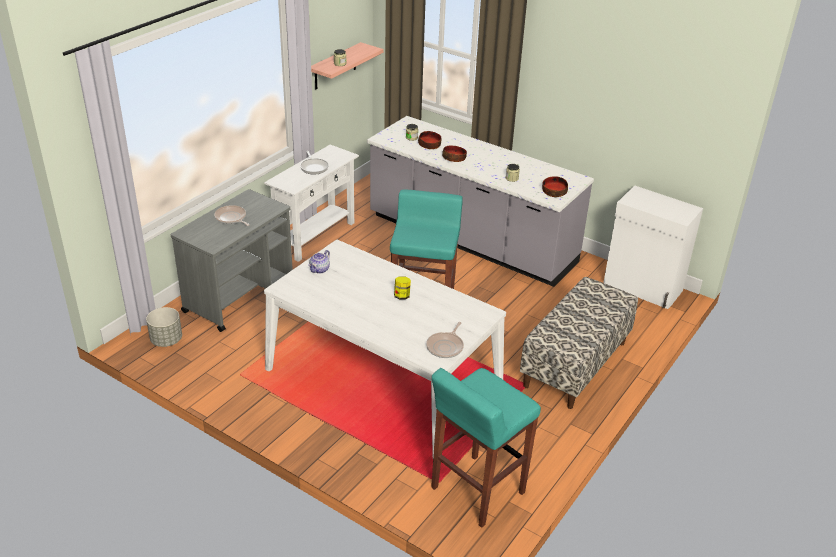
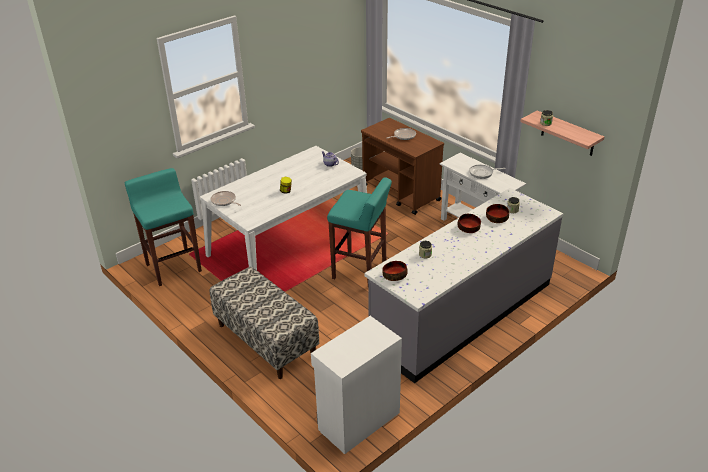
camera: 105 degrees right, 0 degrees up
grey cart [170,189,293,332] -> brown cart [361,118,444,215]

